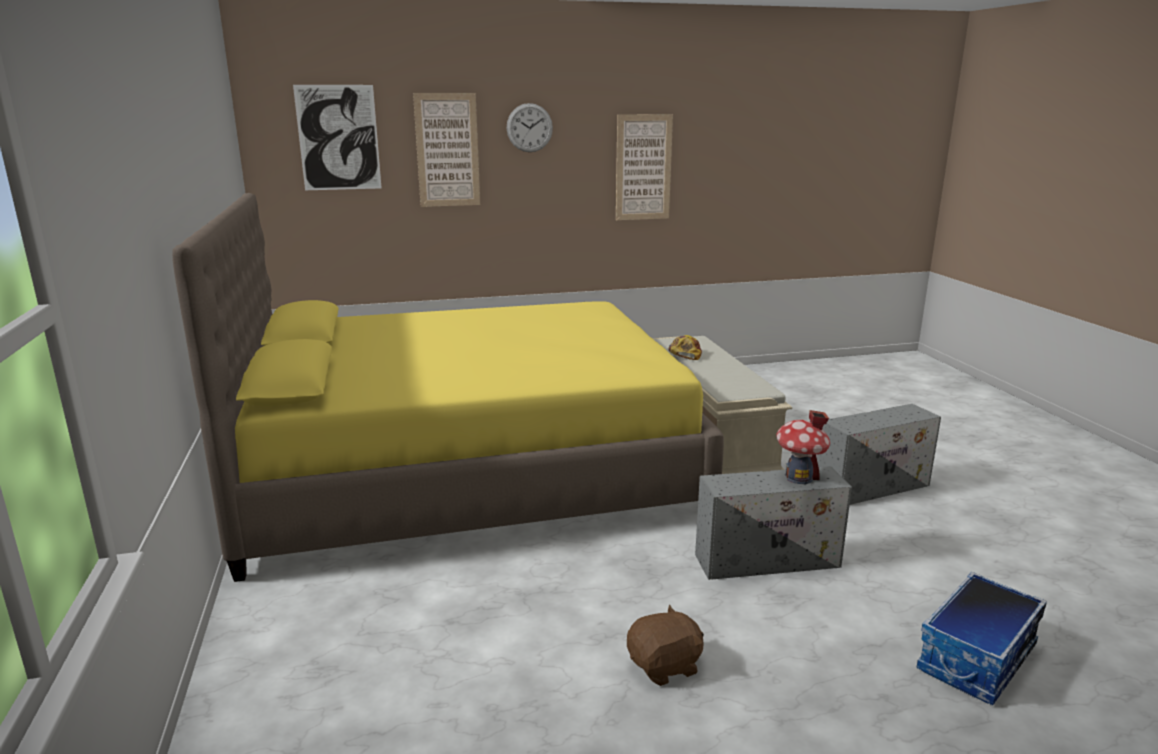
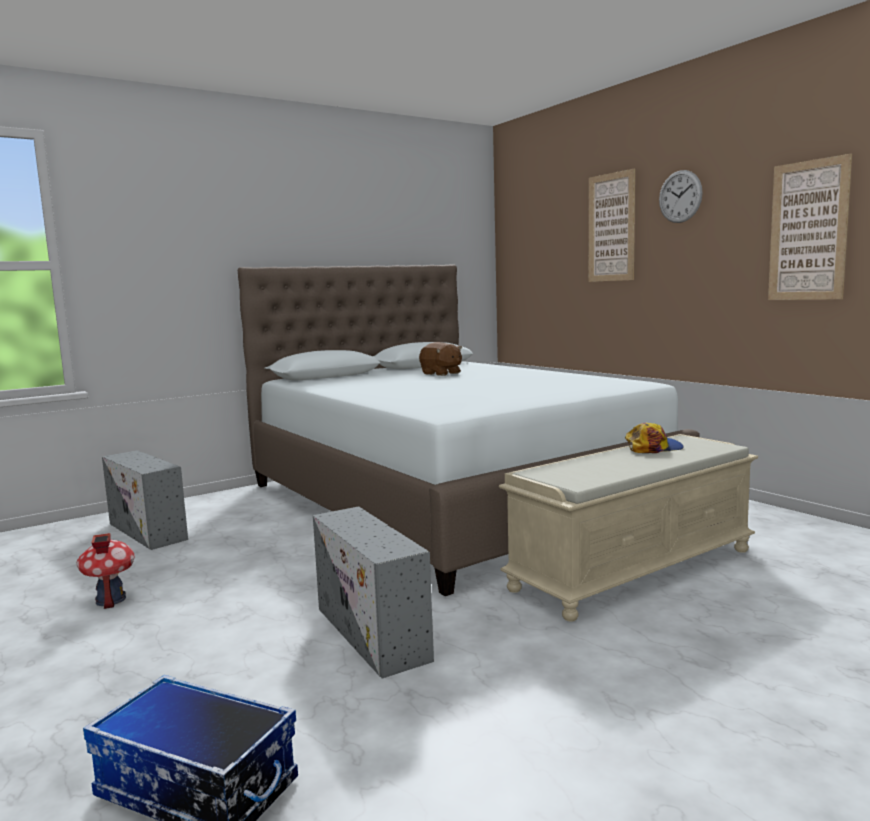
camera: 70 degrees right, 10 degrees down
yellow bed [172,193,724,582] -> white bed [238,264,700,596]
picture [293,85,382,190] -> none
brown plush toy [627,605,704,686] -> brown plush toy moved to [419,342,462,376]
toy house [776,410,830,484] -> toy house moved to [77,533,134,609]
grey storage box [817,404,941,505] -> grey storage box moved to [102,450,188,550]

